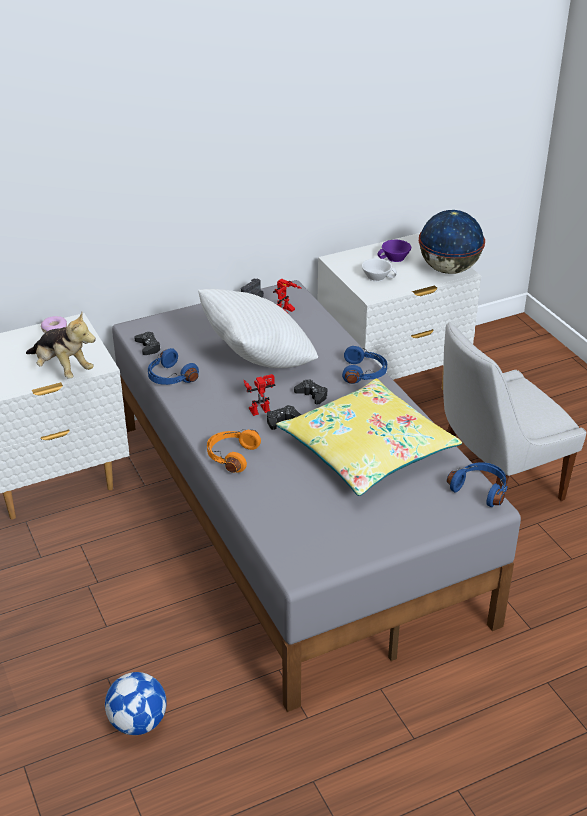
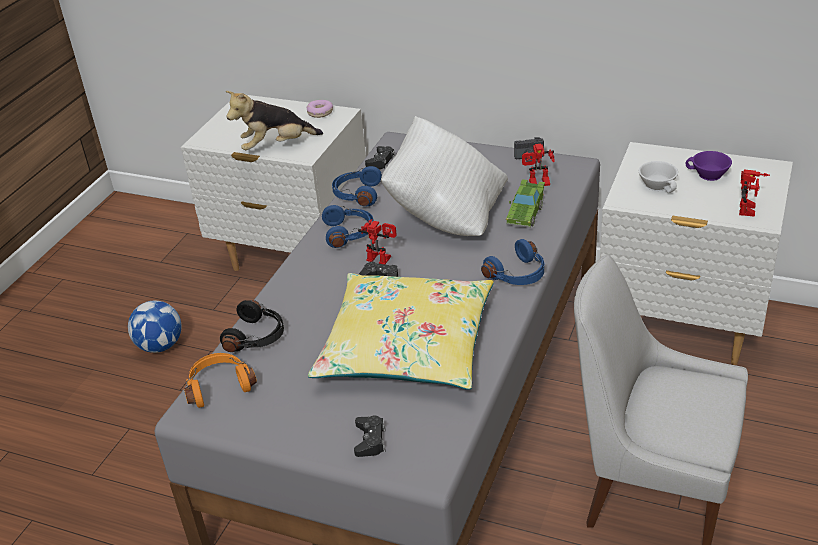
camera: 50 degrees right, 0 degrees up
plush toy [26,313,96,379] -> plush toy turned 75 degrees clockwise [226,91,323,150]
football [105,672,167,735] -> football moved to [128,301,181,353]
orange headphones [207,429,261,473] -> orange headphones moved to [184,353,257,408]
black game controller [294,379,328,405] -> black game controller moved to [354,416,386,457]
globe [419,210,485,274] -> toy robot [739,169,770,217]
blue headphones [447,462,508,507] -> blue headphones moved to [322,205,374,248]
none -> black headphones [220,300,284,352]
none -> green toy car [506,179,545,228]

